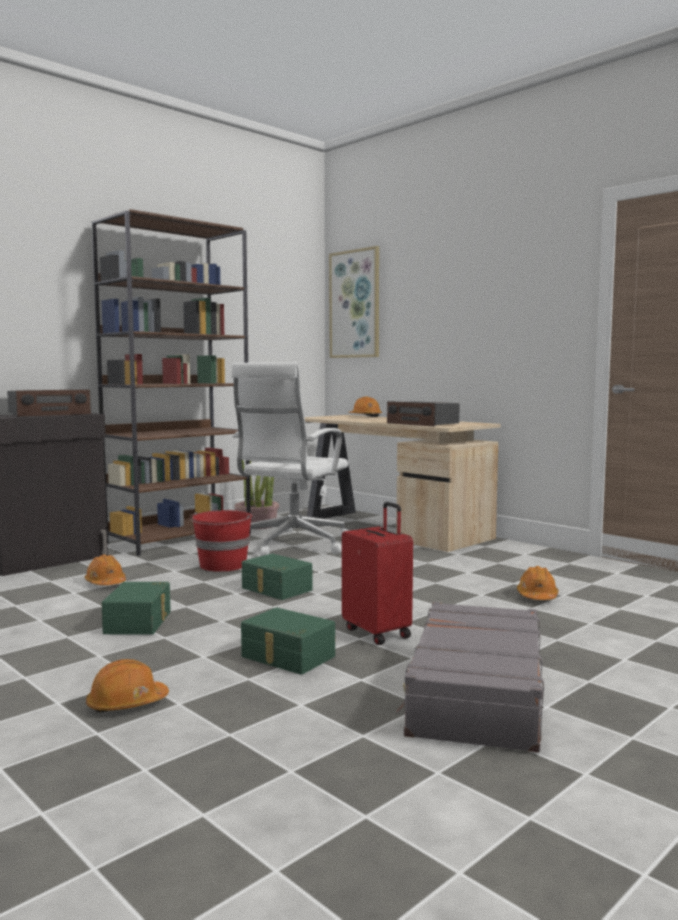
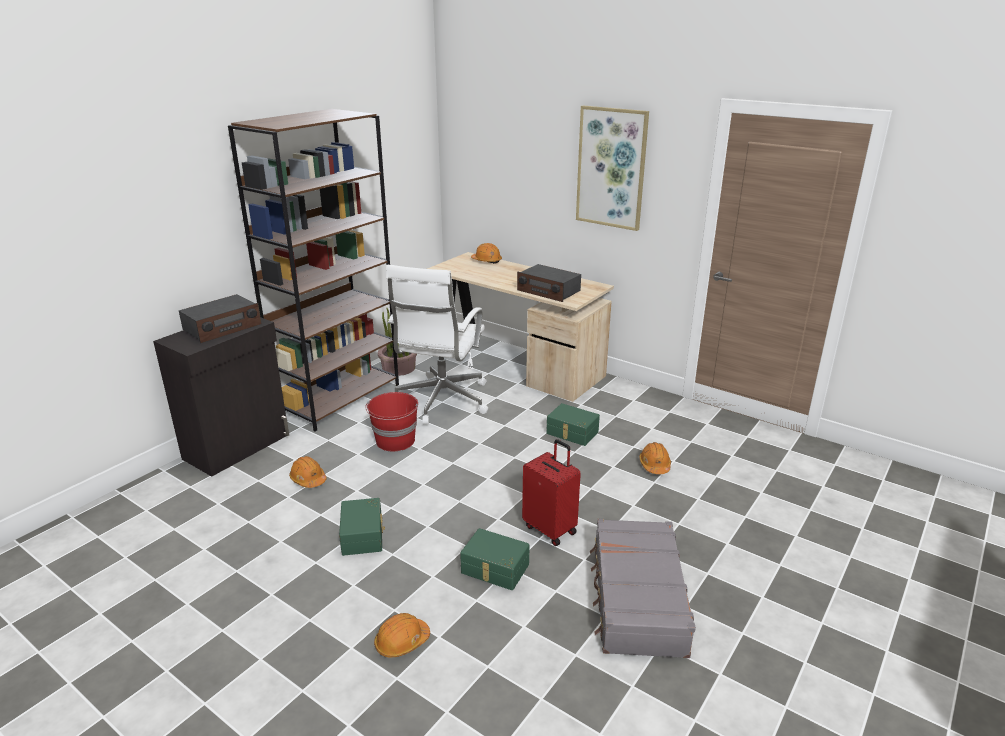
camera: 10 degrees left, 20 degrees up
green storage box [242,554,312,600] -> green storage box moved to [546,403,600,446]
picture [329,246,379,358] -> picture moved to [576,106,649,231]

